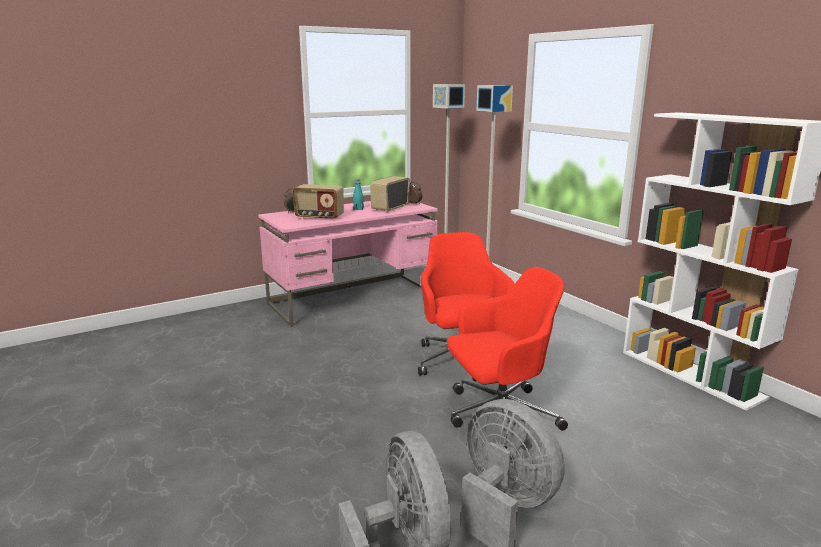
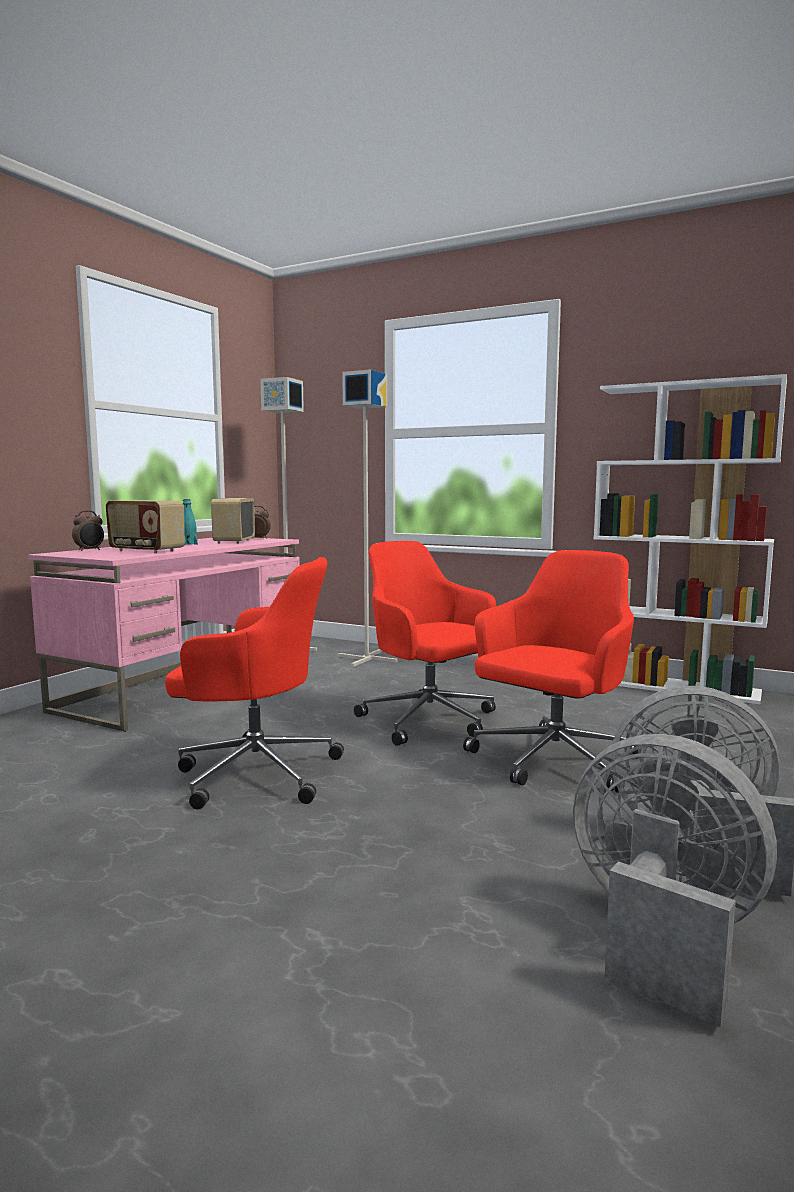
camera: 30 degrees left, 10 degrees down
radio [293,184,344,220] -> radio turned 45 degrees clockwise [106,500,185,553]
none -> red office chair [165,557,344,809]

